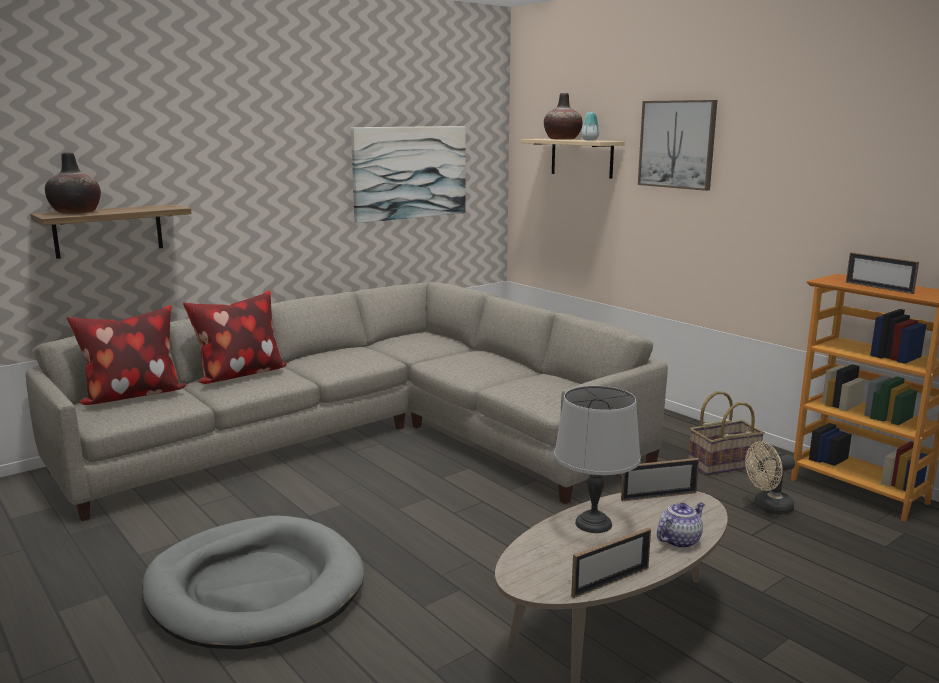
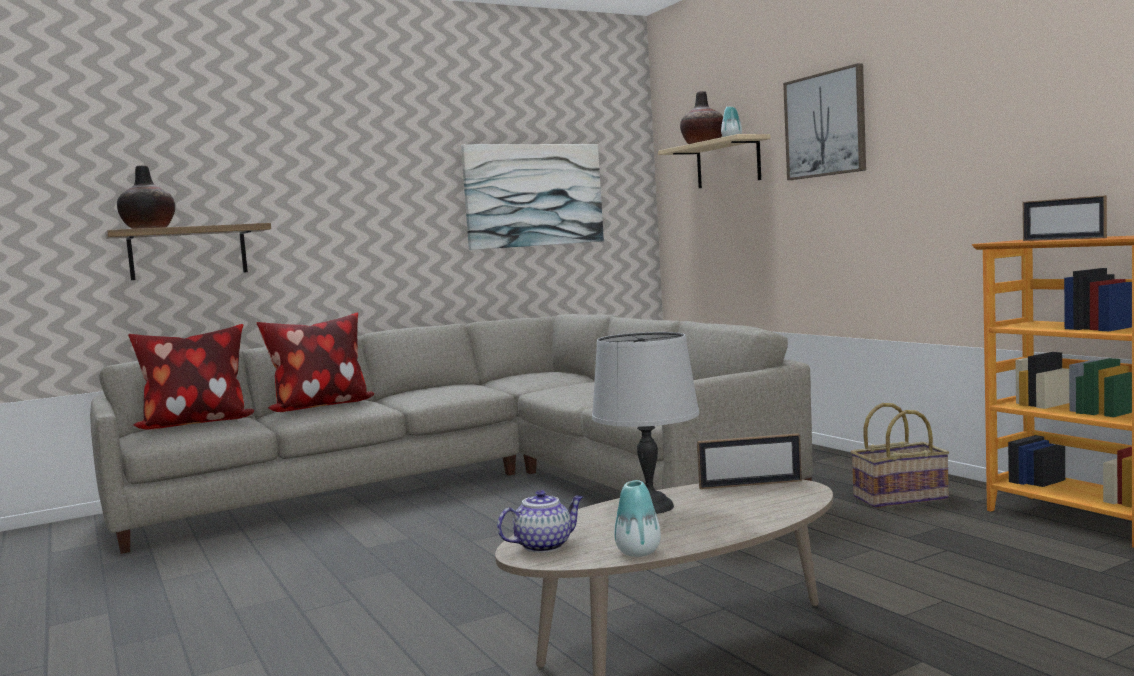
camera: 10 degrees right, 10 degrees down
grey dog bed [142,516,364,649] -> none
picture frame [571,528,651,598] -> vase [614,480,661,557]
teapot [657,503,705,548] -> teapot moved to [497,490,583,553]
beige fan [745,441,795,515] -> none

